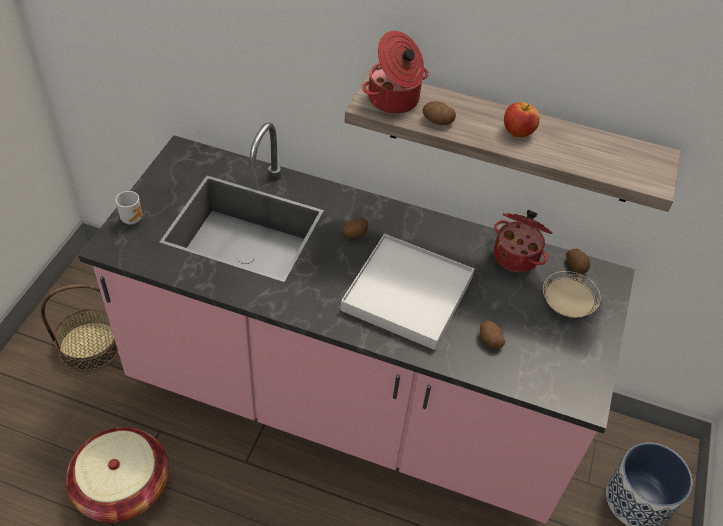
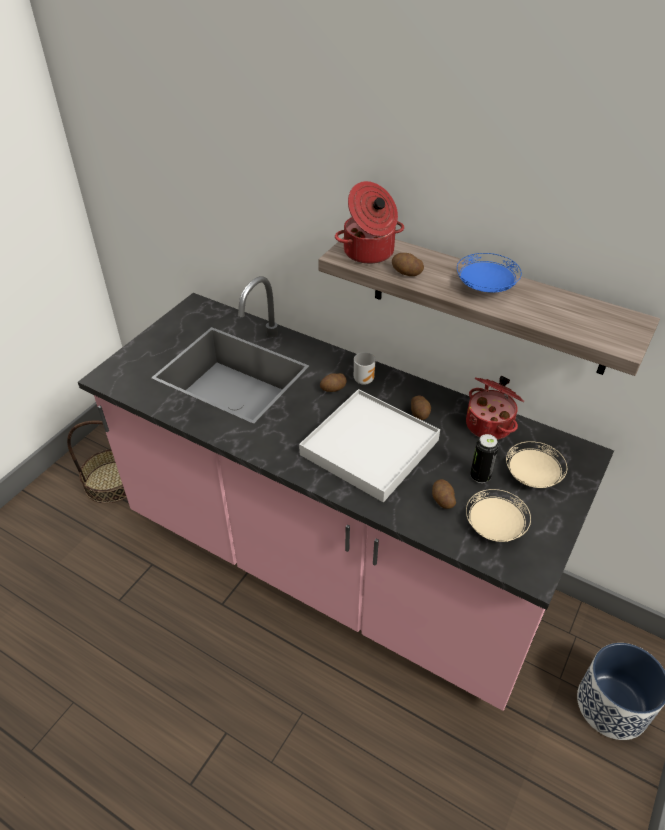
camera: 15 degrees right, 5 degrees down
basket [66,427,169,522] -> none
mug [116,191,142,224] -> mug moved to [354,352,376,385]
apple [504,102,540,137] -> blue plate [457,253,522,293]
potato [566,249,590,274] -> potato moved to [411,396,431,420]
none -> beige plate [466,489,531,542]
none -> can [470,434,499,483]

